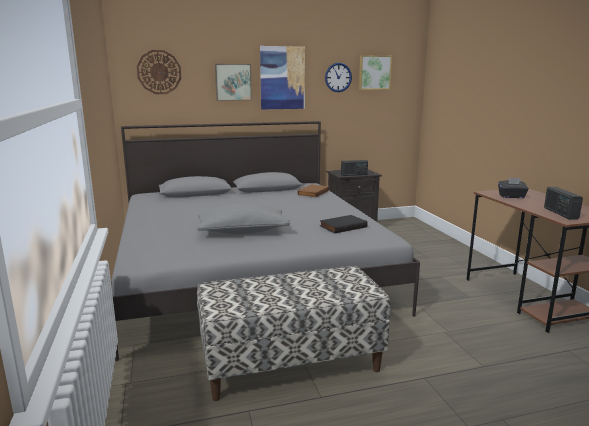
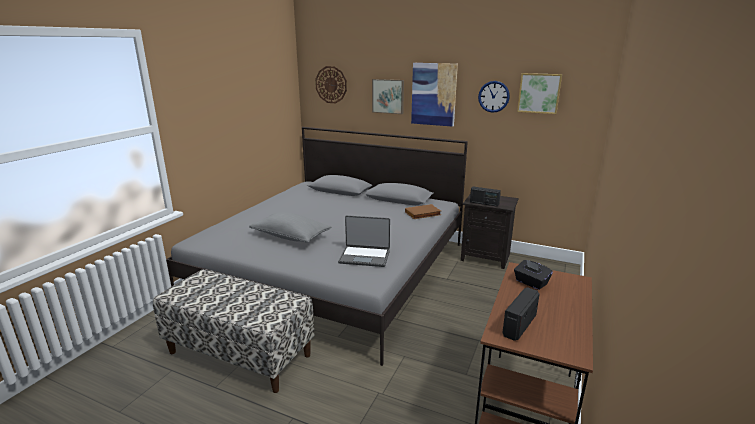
camera: 40 degrees right, 5 degrees up
black book [320,215,368,234] -> laptop [338,215,390,267]

